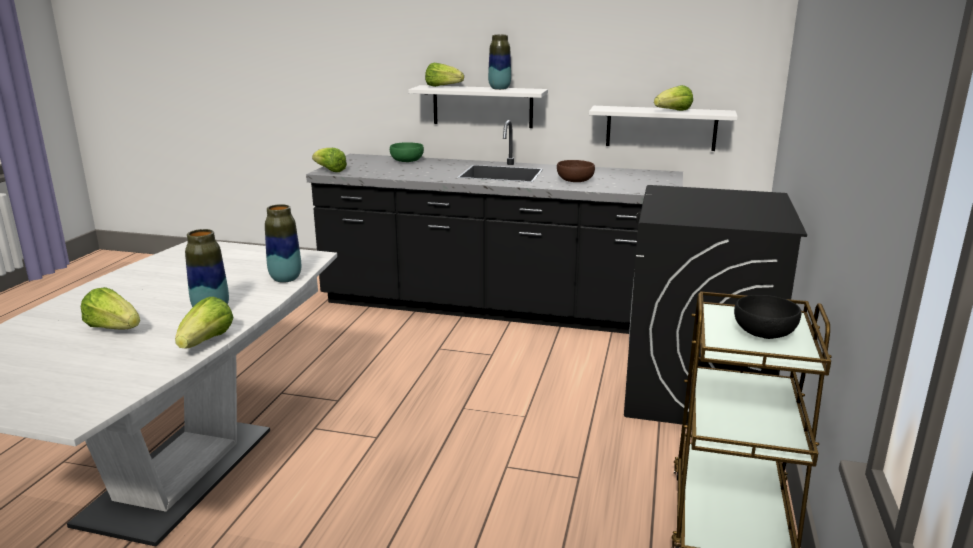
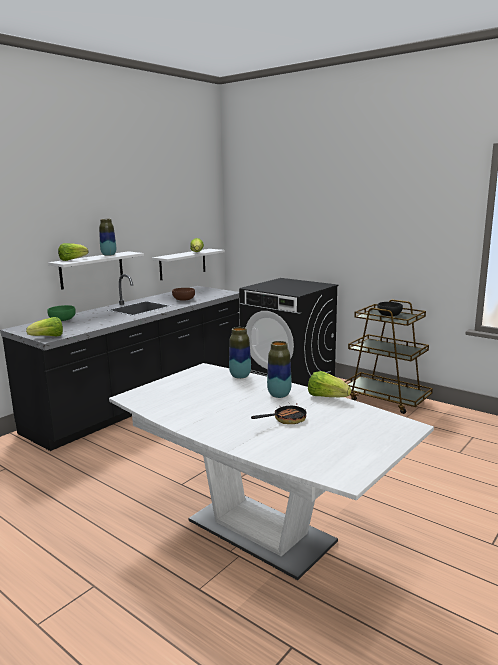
camera: 65 degrees left, 5 degrees down
lettuce [81,287,140,330] -> frying pan [251,399,307,424]

